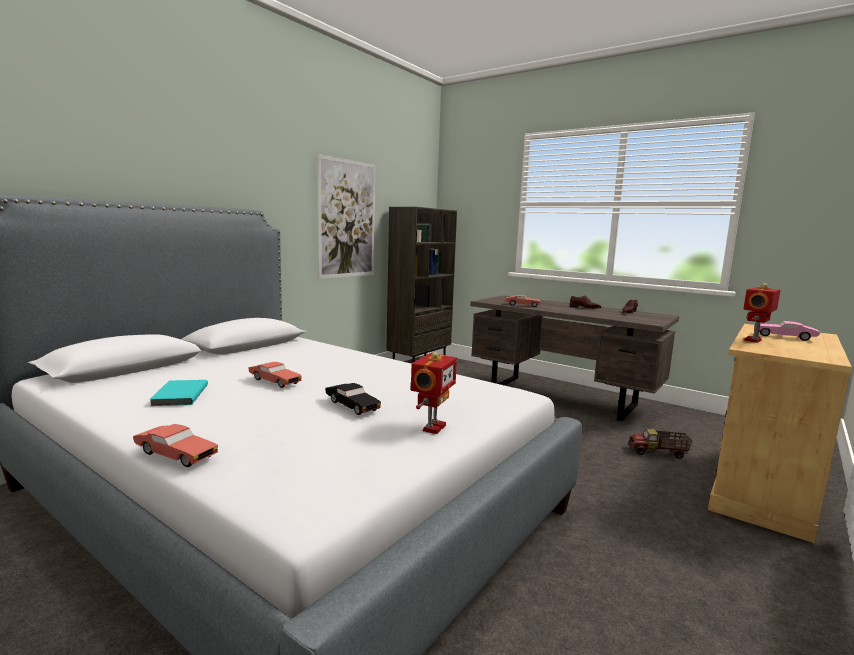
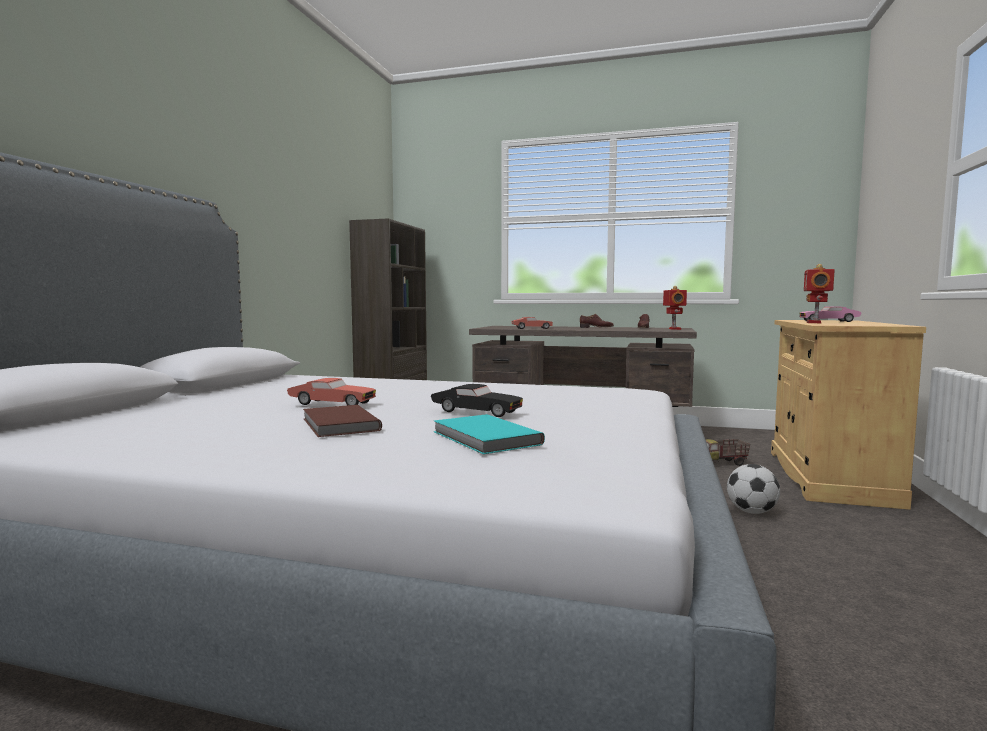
camera: 20 degrees left, 5 degrees down
red toy car [133,424,218,467] -> none
turquoise book [149,380,208,406] -> turquoise book moved to [434,414,545,454]
picture [317,154,376,279] -> none
toy robot [411,352,457,434] -> toy robot moved to [663,286,687,330]
none -> brown book [303,405,382,437]
none -> football [727,464,780,514]

